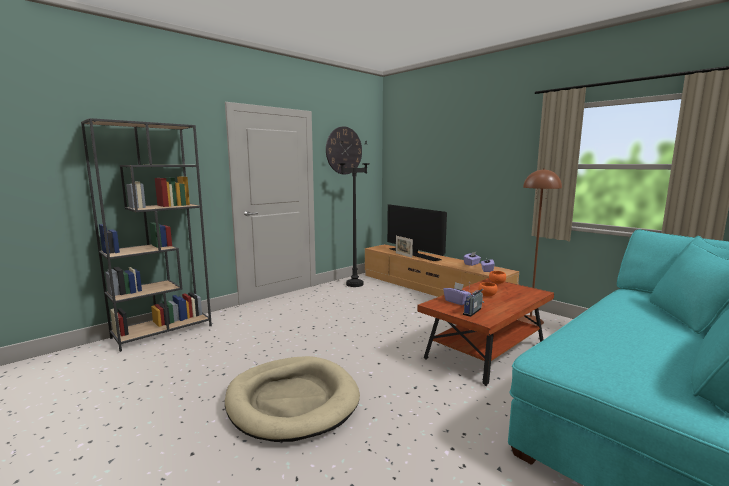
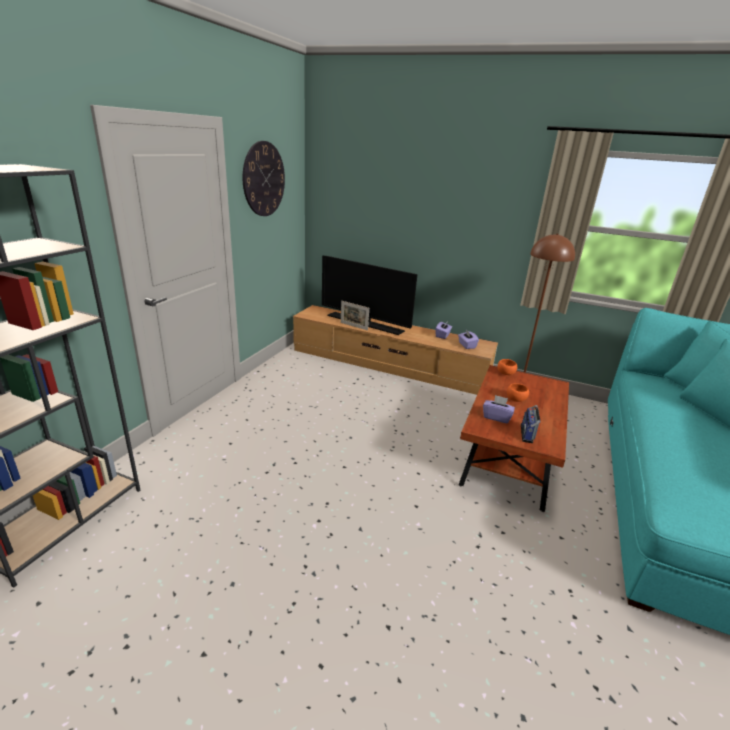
camera: 25 degrees left, 15 degrees up
beige dog bed [225,356,360,442] -> none
black floor lamp [338,140,370,287] -> none

